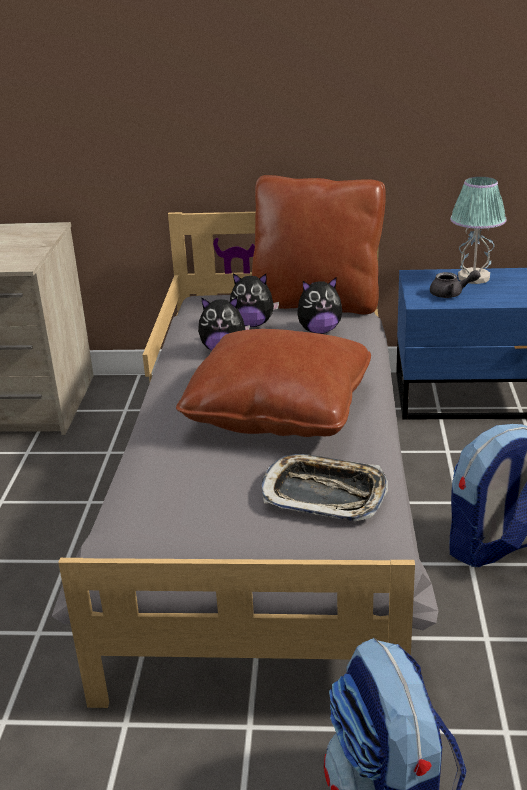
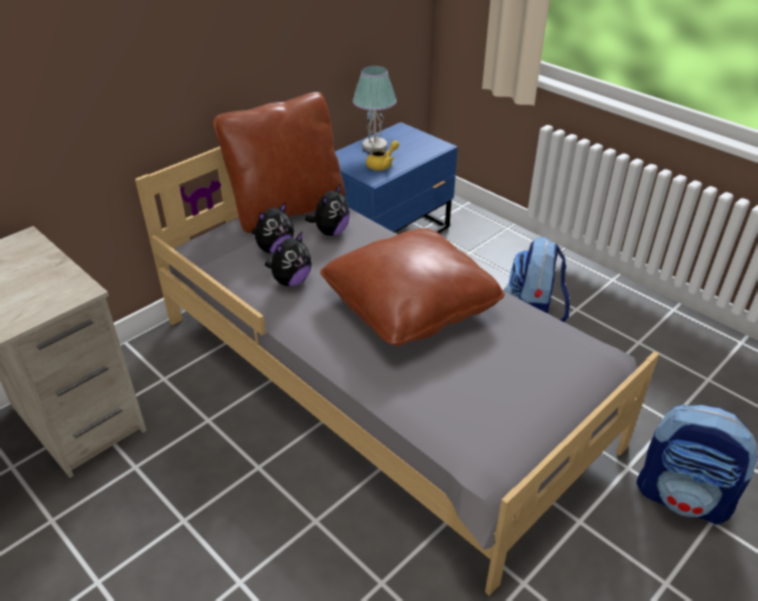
camera: 50 degrees left, 10 degrees up
tray [262,454,388,521] -> none
grey teapot [430,270,481,298] -> yellow teapot [366,141,399,171]

